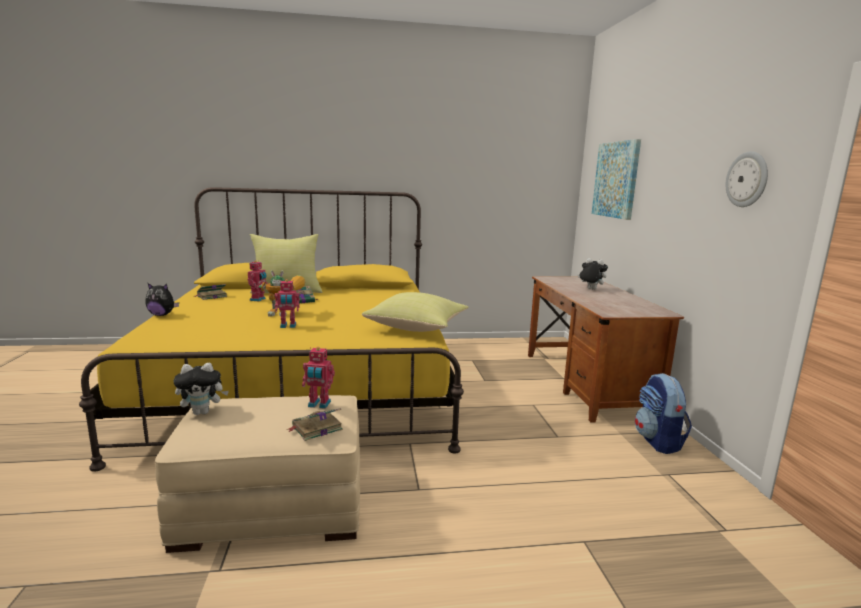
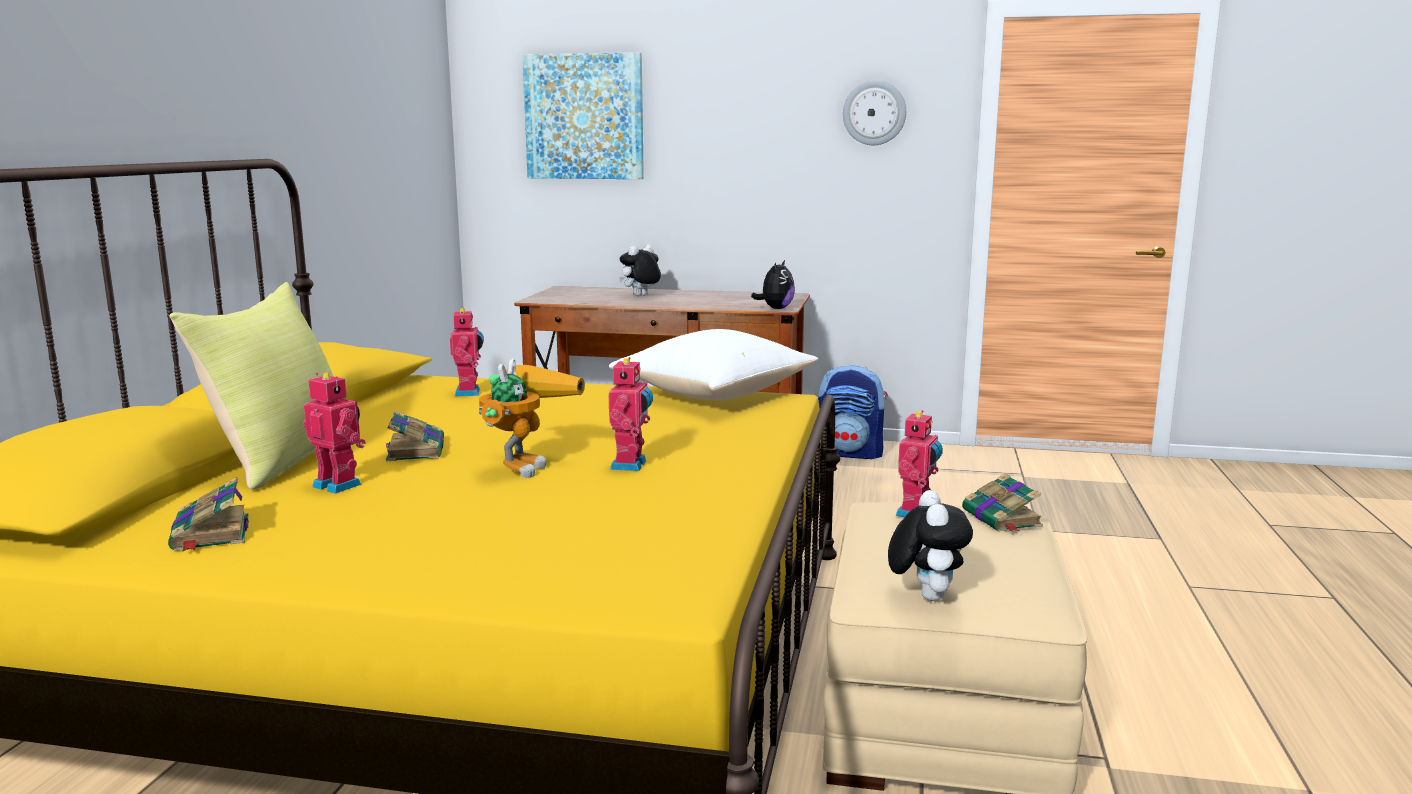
camera: 70 degrees left, 0 degrees up
plush toy [145,283,179,316] -> plush toy moved to [751,260,795,309]
yellow pillow [362,292,469,332] -> white pillow [609,329,818,400]
none -> toy robot [450,308,484,397]

